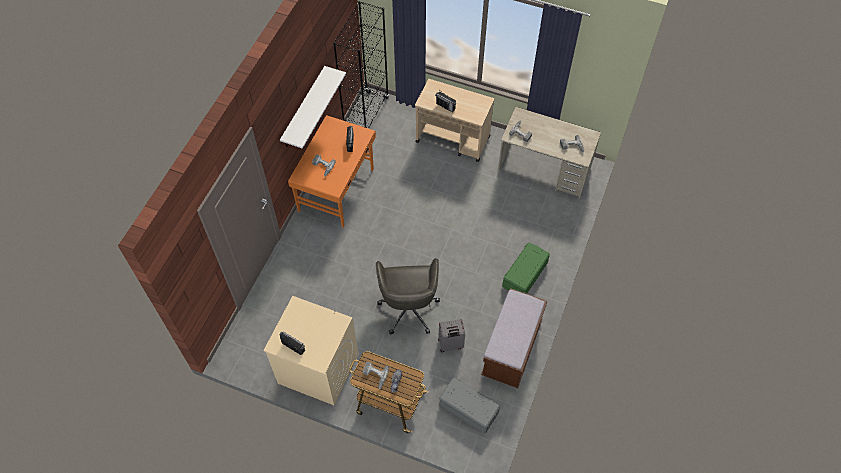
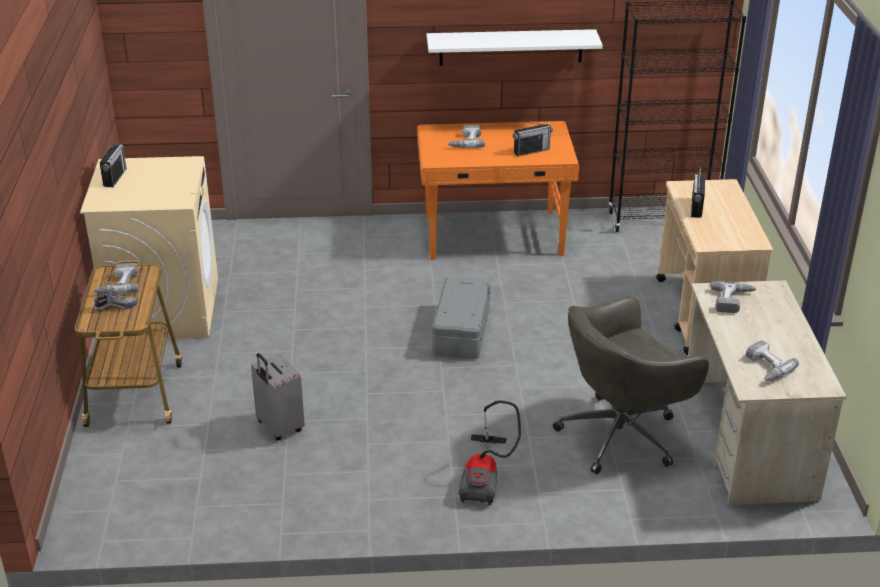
camera: 65 degrees right, 25 degrees down
grey office chair [376,258,440,334] -> grey office chair moved to [553,296,709,475]
grey storage box [439,377,500,434] -> grey storage box moved to [432,276,490,359]
brown bench [481,288,547,388] -> none
green storage box [502,242,550,294] -> vacuum cleaner [458,400,521,505]

